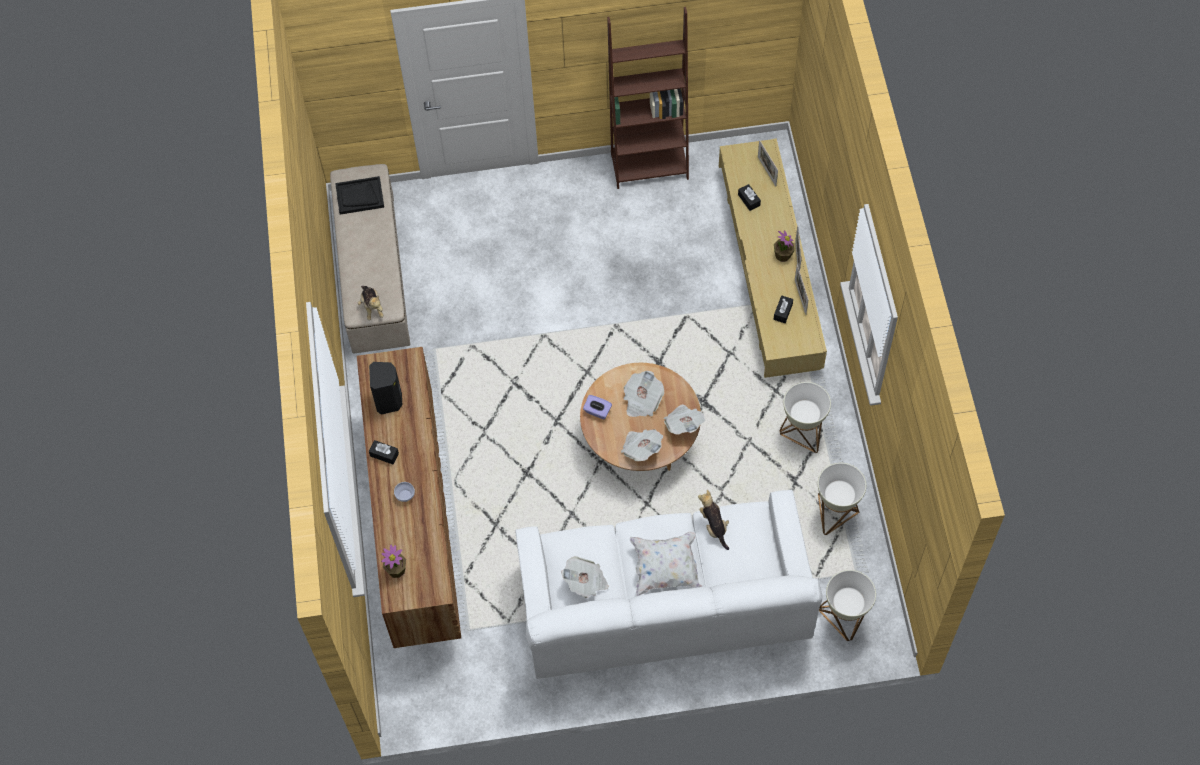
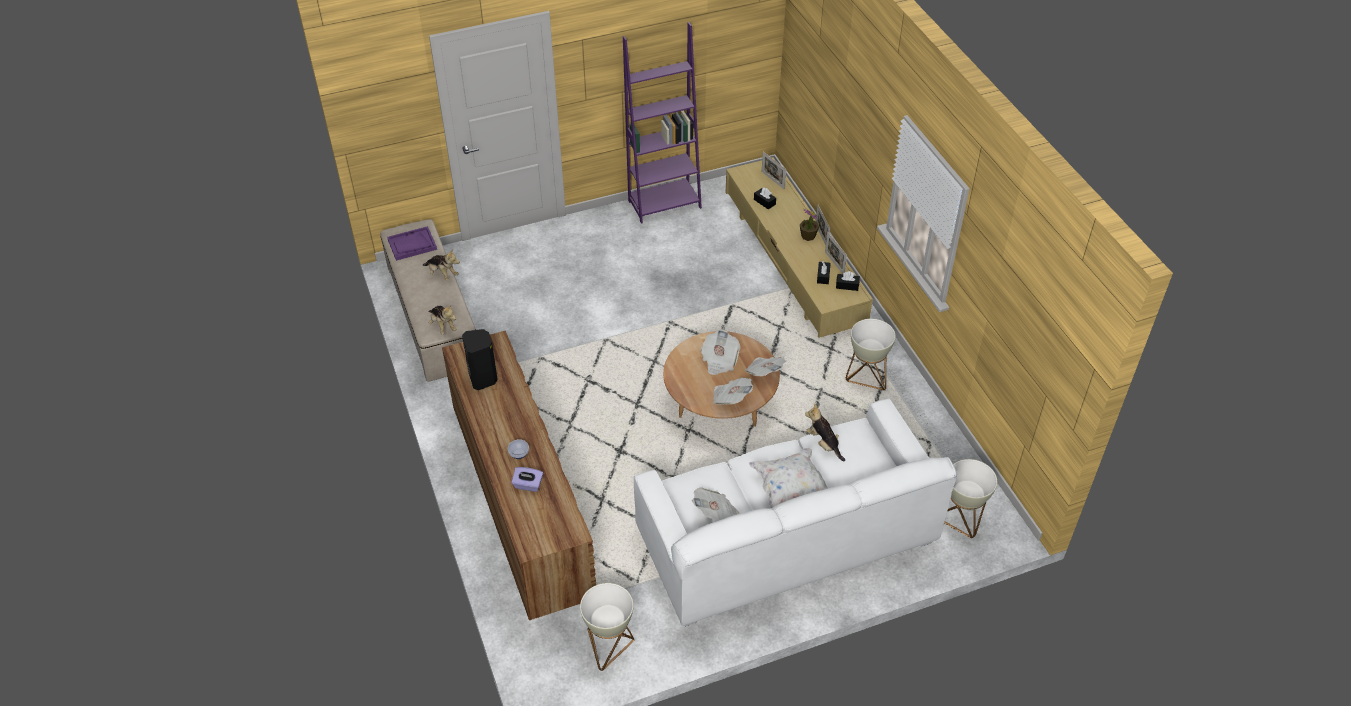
camera: 15 degrees left, 15 degrees down
black tray [335,176,384,215] -> purple tray [387,226,437,261]
black tissue box [369,440,399,464] -> black tissue box moved to [836,271,860,291]
potted plant [381,545,406,578] -> none
purple tissue box [583,395,612,419] -> purple tissue box moved to [511,467,543,492]
brown bookcase [607,7,689,189] -> purple bookcase [623,22,702,224]
planter [818,463,866,535] -> planter moved to [580,583,635,671]
none -> plush toy [422,249,460,281]

